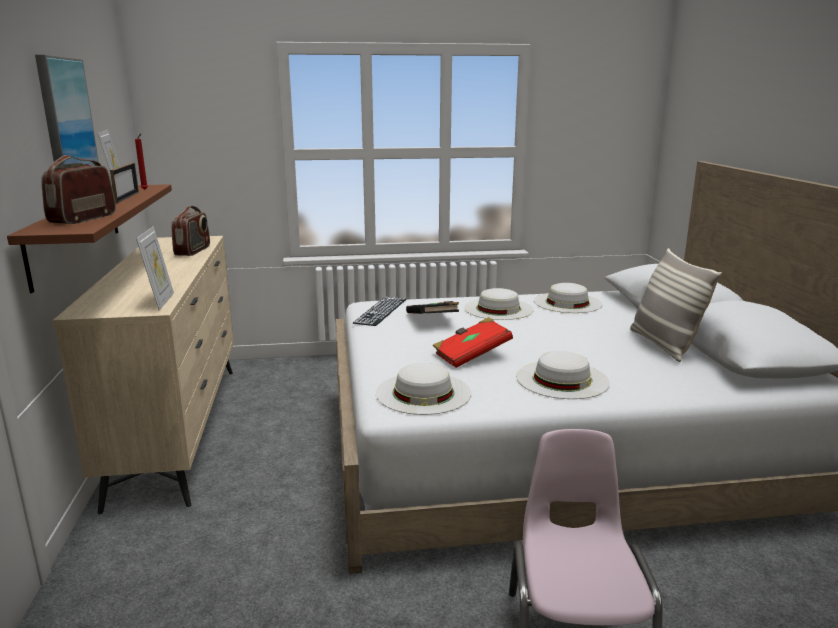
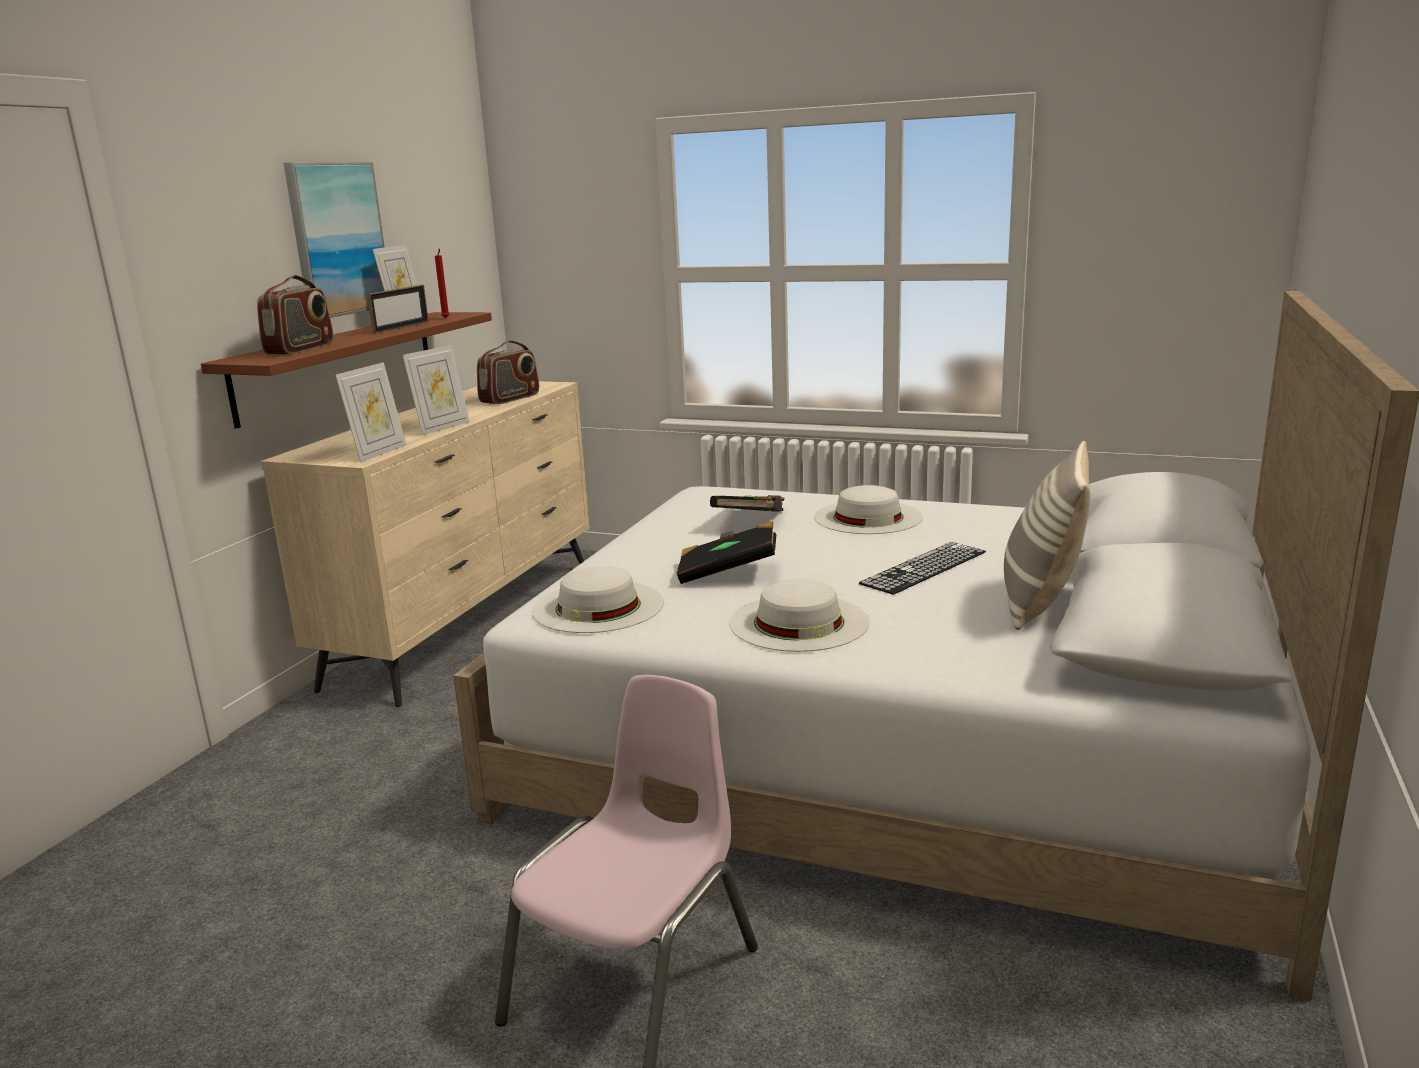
camera: 30 degrees right, 0 degrees up
radio [41,155,116,224] -> radio turned 150 degrees clockwise [257,275,333,354]
keyboard [353,297,406,326] -> keyboard moved to [859,542,986,595]
red book [433,317,513,368] -> black book [677,521,776,584]
white hat [534,283,602,313] -> none
none -> picture frame [403,345,470,435]

